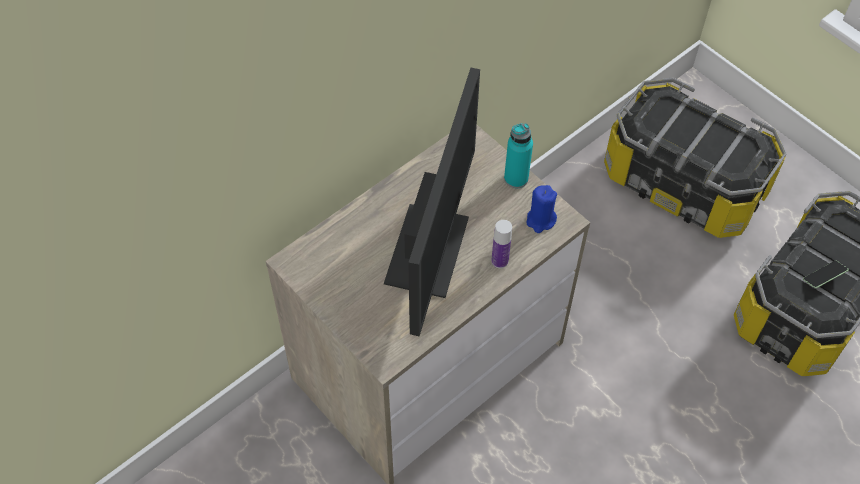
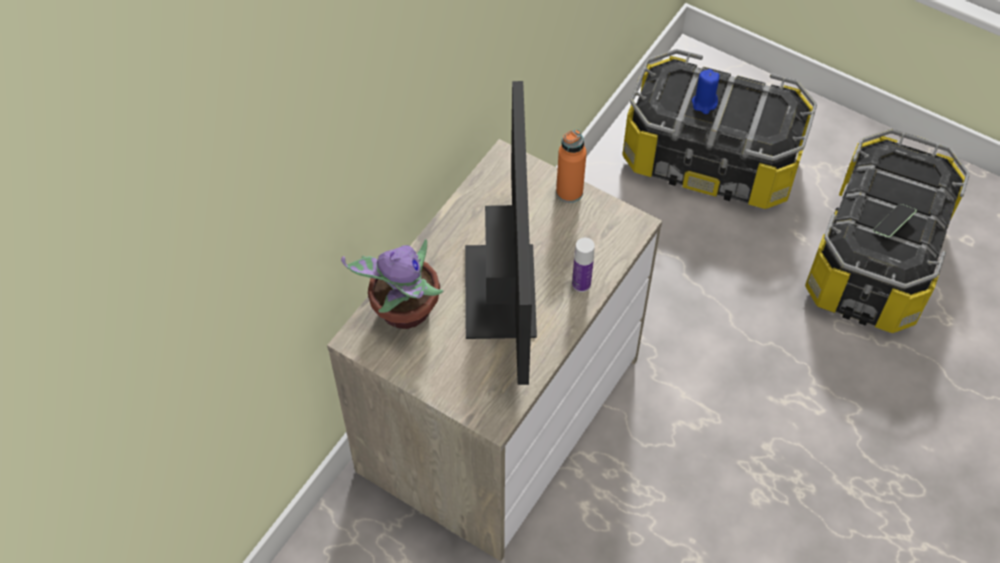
camera: 15 degrees left, 0 degrees up
turquoise bottle [504,123,533,188] -> orange bottle [556,129,587,203]
blue candle [526,185,557,233] -> blue candle moved to [692,69,720,114]
none -> potted plant [341,239,444,329]

